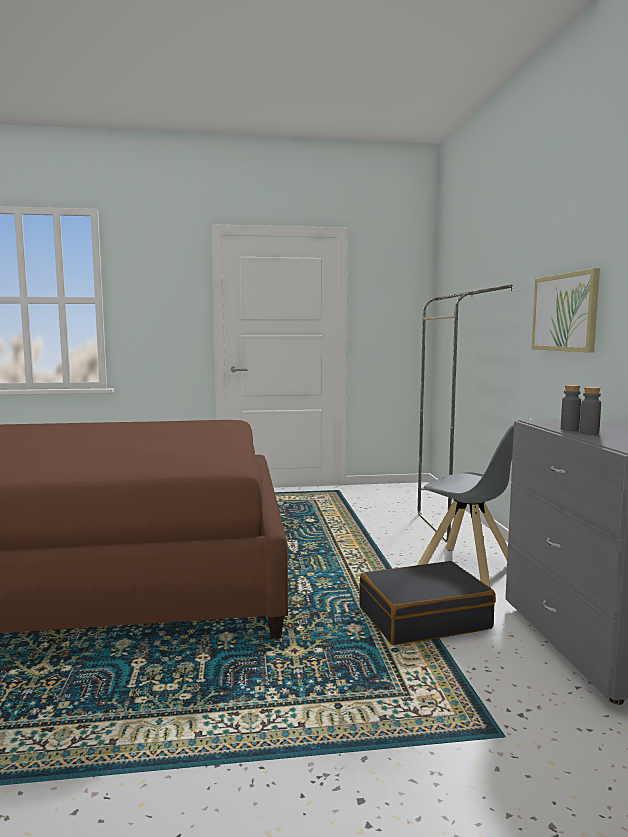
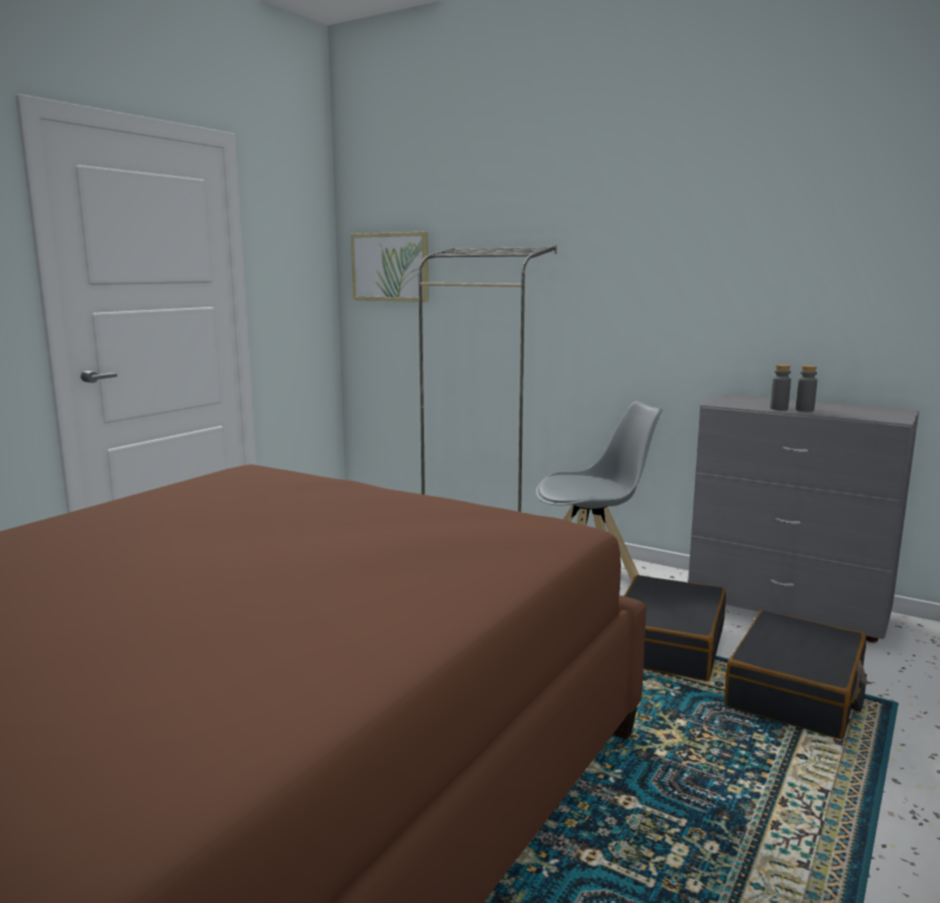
camera: 50 degrees left, 5 degrees up
picture [531,268,600,352] -> picture moved to [351,232,429,302]
none -> black suitcase [724,610,867,739]

